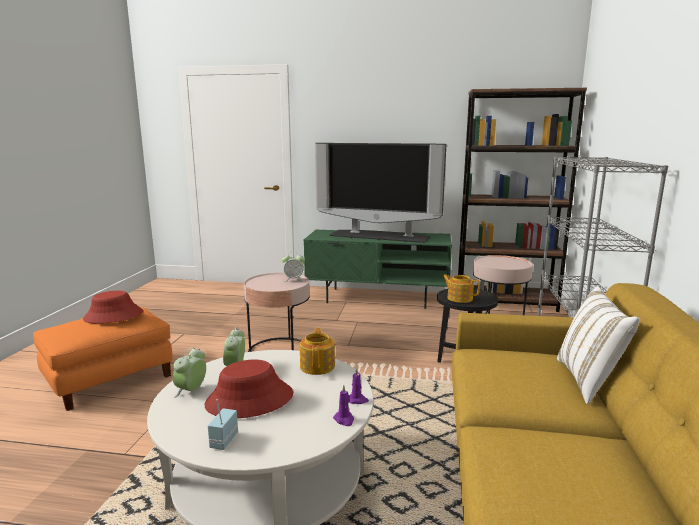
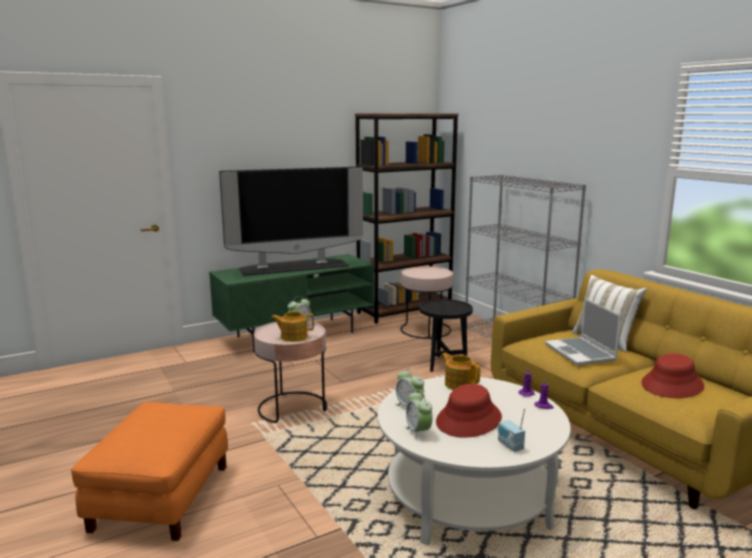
camera: 40 degrees left, 0 degrees up
red hat [83,291,143,324] -> red hat moved to [642,354,704,398]
teapot [442,274,480,303] -> teapot moved to [271,312,314,342]
none -> laptop [545,298,621,365]

